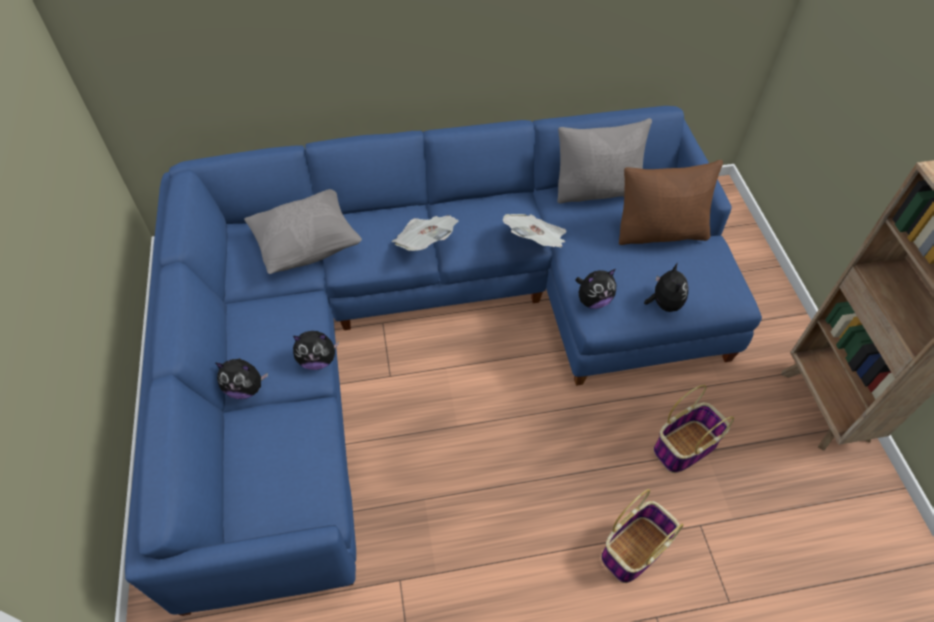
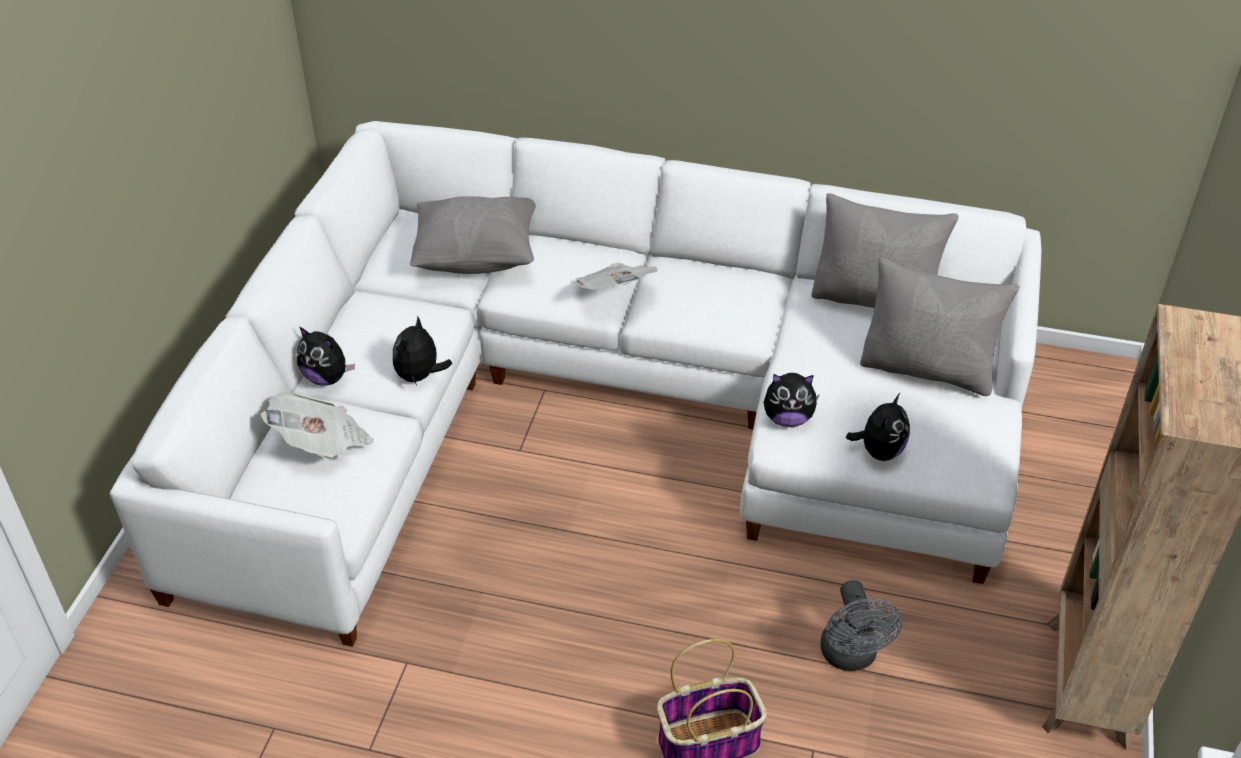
camera: 25 degrees right, 10 degrees down
blue sofa [125,106,762,616] -> white sofa [110,121,1041,647]
plush toy [293,331,339,370] -> plush toy turned 90 degrees clockwise [393,315,453,385]
newspaper [503,214,566,248] -> newspaper moved to [261,392,374,458]
brown pillow [619,160,723,245] -> grey pillow [860,258,1019,396]
basket [653,385,734,473] -> grey fan [820,580,902,671]

